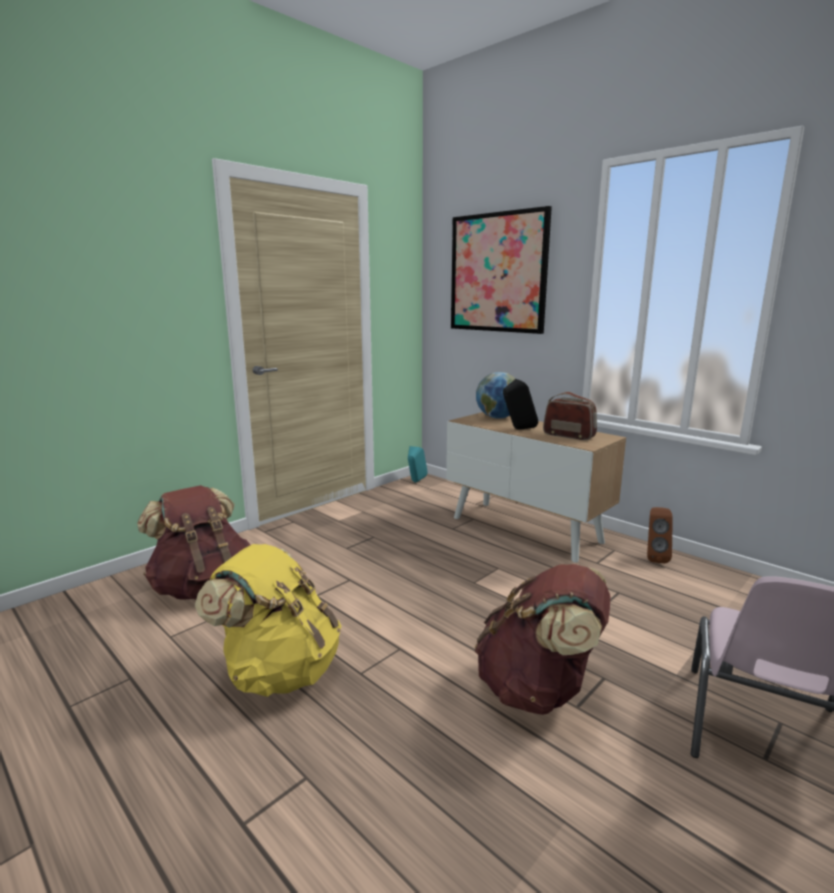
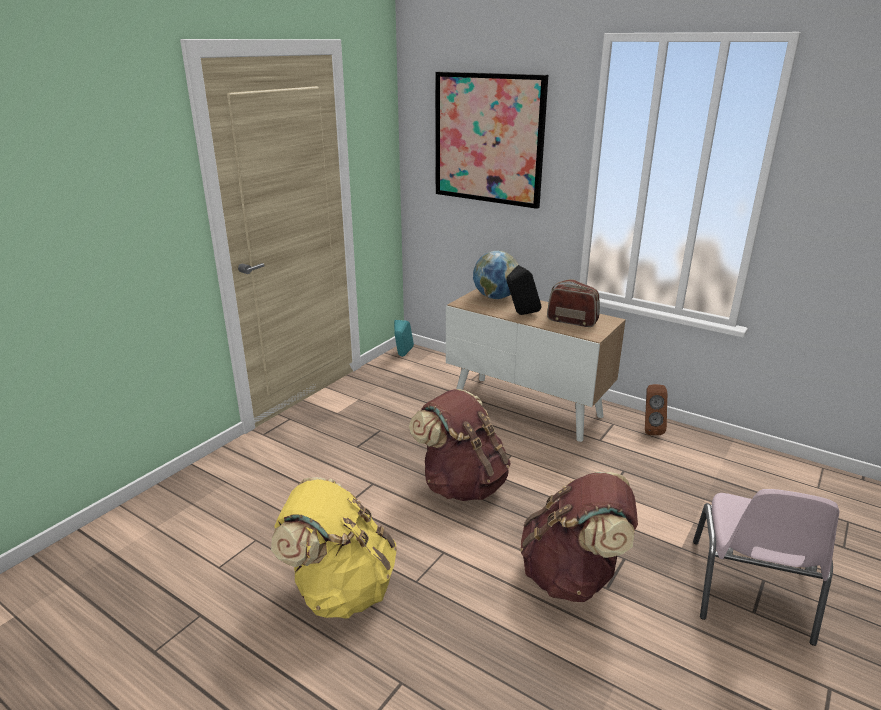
camera: 10 degrees left, 10 degrees up
brown backpack [137,485,250,600] -> brown backpack moved to [409,389,511,501]

